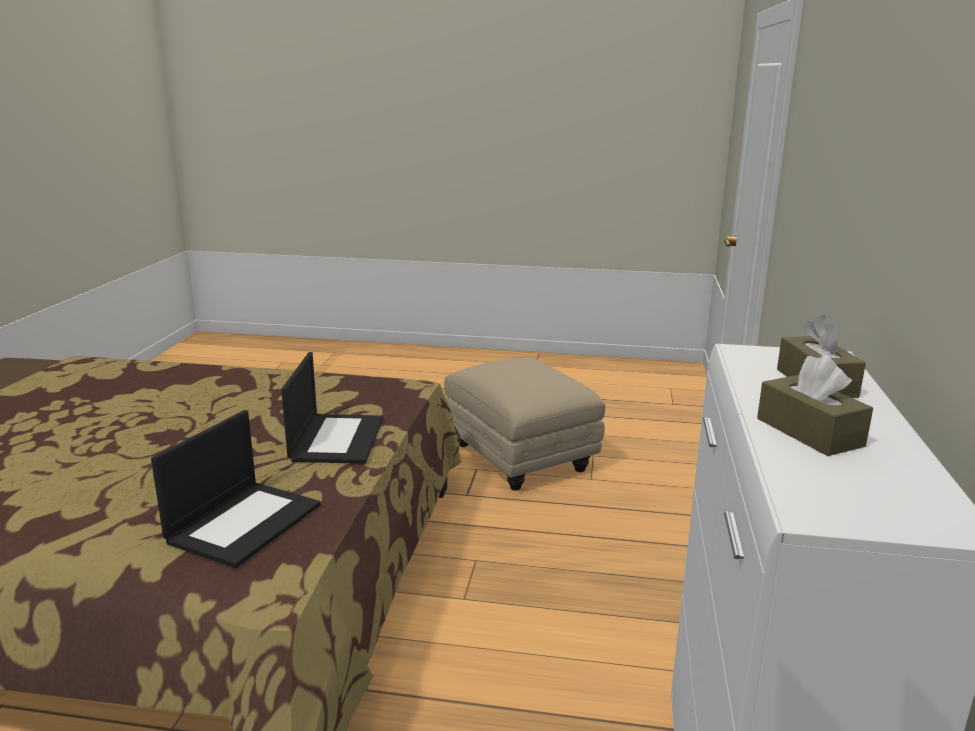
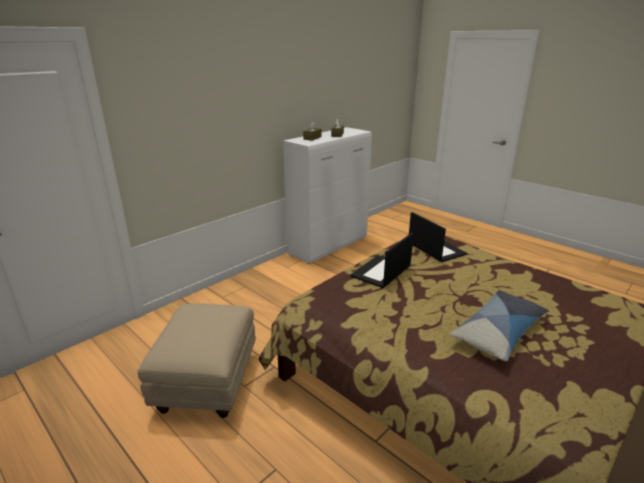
camera: 145 degrees left, 5 degrees up
laptop [151,410,321,568] -> laptop turned 90 degrees clockwise [409,212,467,262]
none -> pillow [450,290,549,361]

